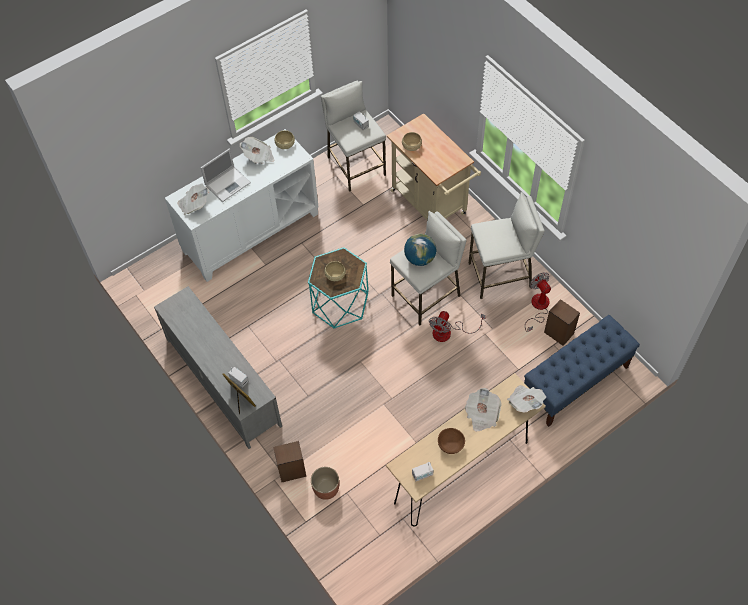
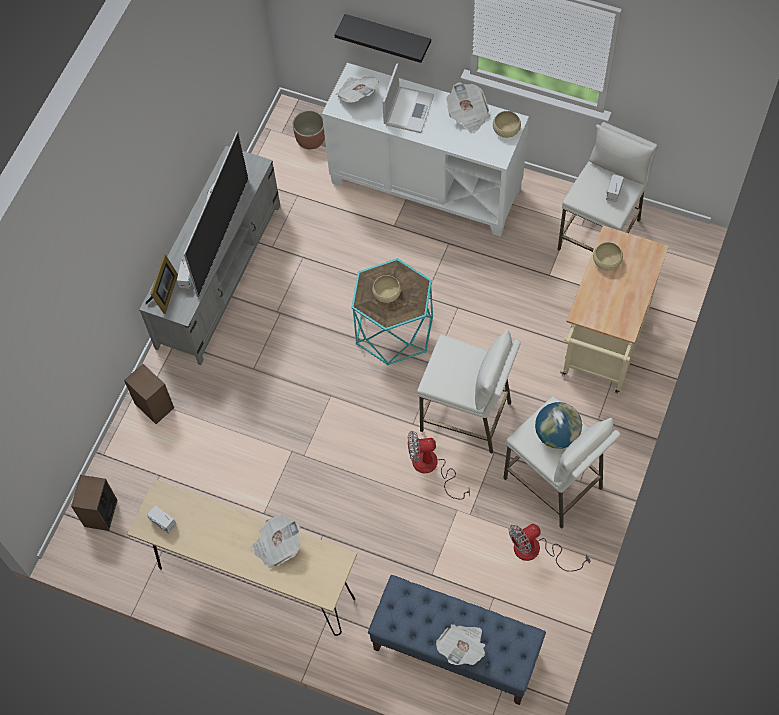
camera: 60 degrees right, 5 degrees up
laptop [201,148,251,202] -> laptop turned 90 degrees counterclockwise [383,63,434,133]
planter [311,467,339,500] -> planter moved to [293,110,325,149]
globe [404,234,437,266] -> globe moved to [535,402,582,449]
brown bowl [438,428,465,454] -> none
newspaper [507,385,546,412] -> newspaper moved to [436,624,485,665]
fan [525,272,551,332] -> fan turned 150 degrees counterclockwise [509,524,591,572]
speaker [544,299,580,346] -> speaker moved to [71,475,118,531]
none -> television [184,132,248,297]
none -> black shelf [335,14,431,63]

